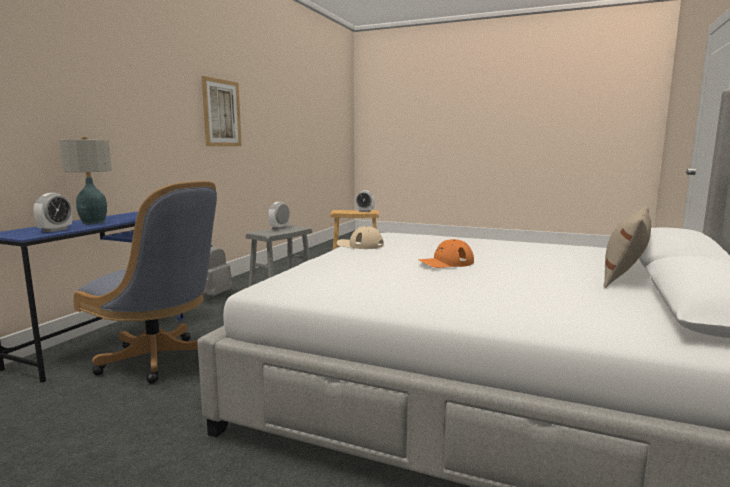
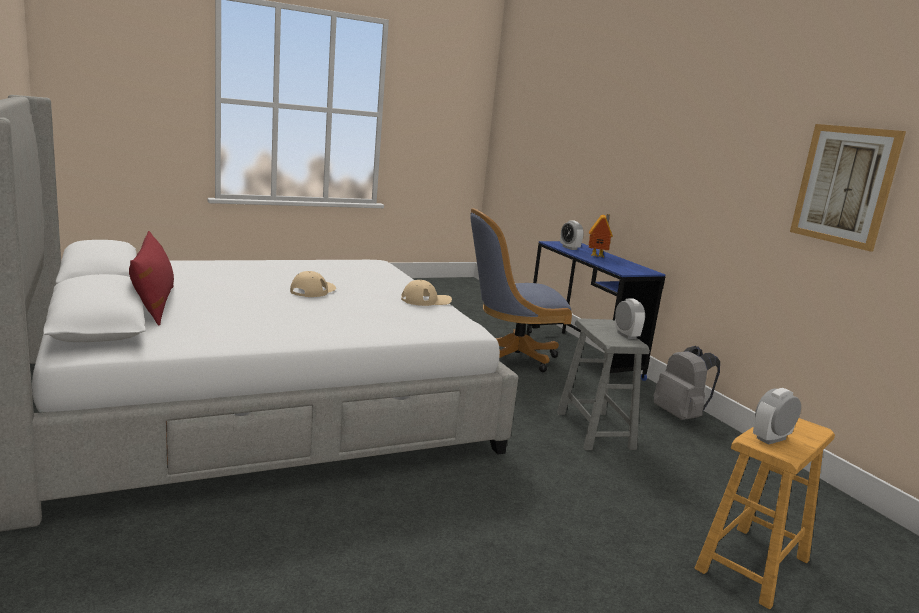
camera: 130 degrees right, 5 degrees up
table lamp [59,137,112,224] -> toy house [588,214,613,258]
orange cap [418,239,474,268] -> beige cap [290,271,336,297]
beige pillow [603,206,651,288] -> red pillow [129,231,174,325]

